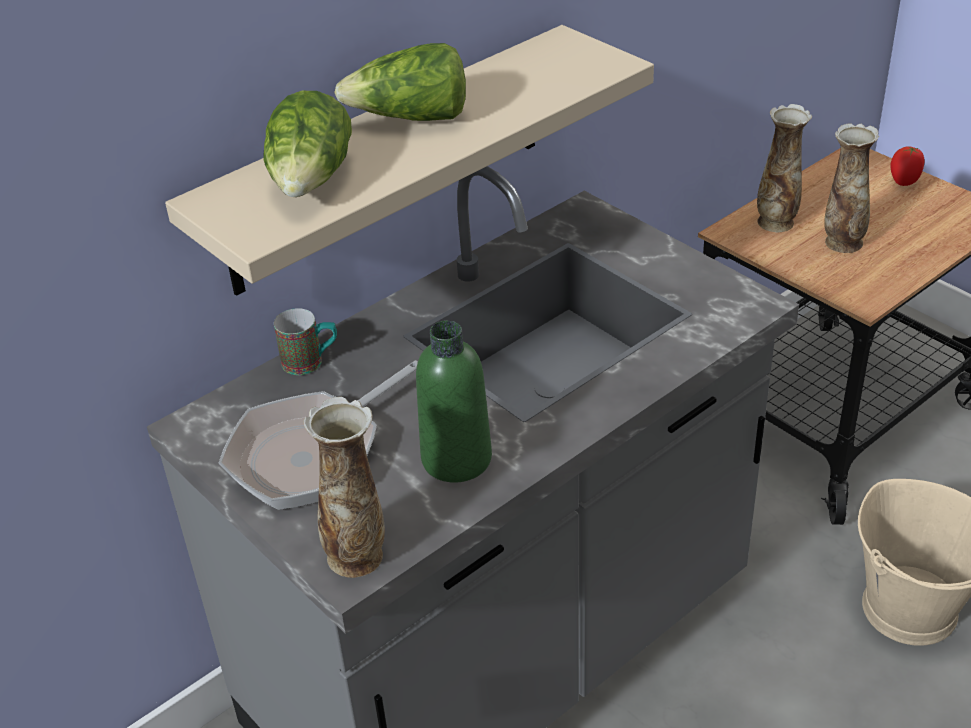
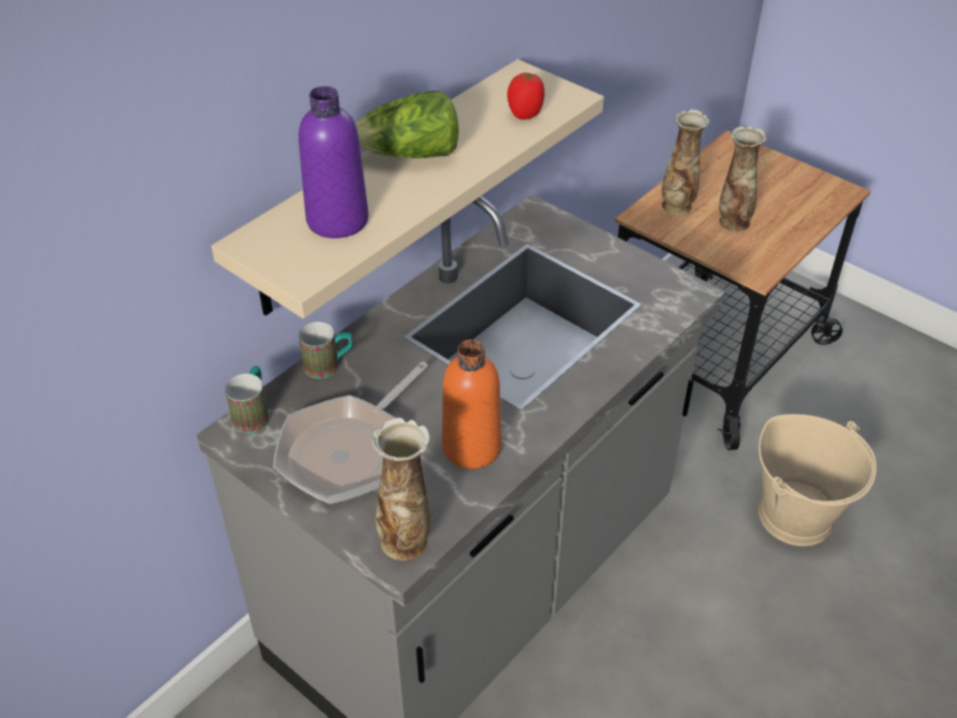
camera: 10 degrees left, 5 degrees up
lettuce [264,91,352,197] -> purple bottle [299,86,369,238]
green bottle [416,320,492,483] -> orange bottle [442,339,502,469]
tomato [890,146,924,186] -> tomato moved to [507,73,545,120]
none -> mug [225,366,269,433]

